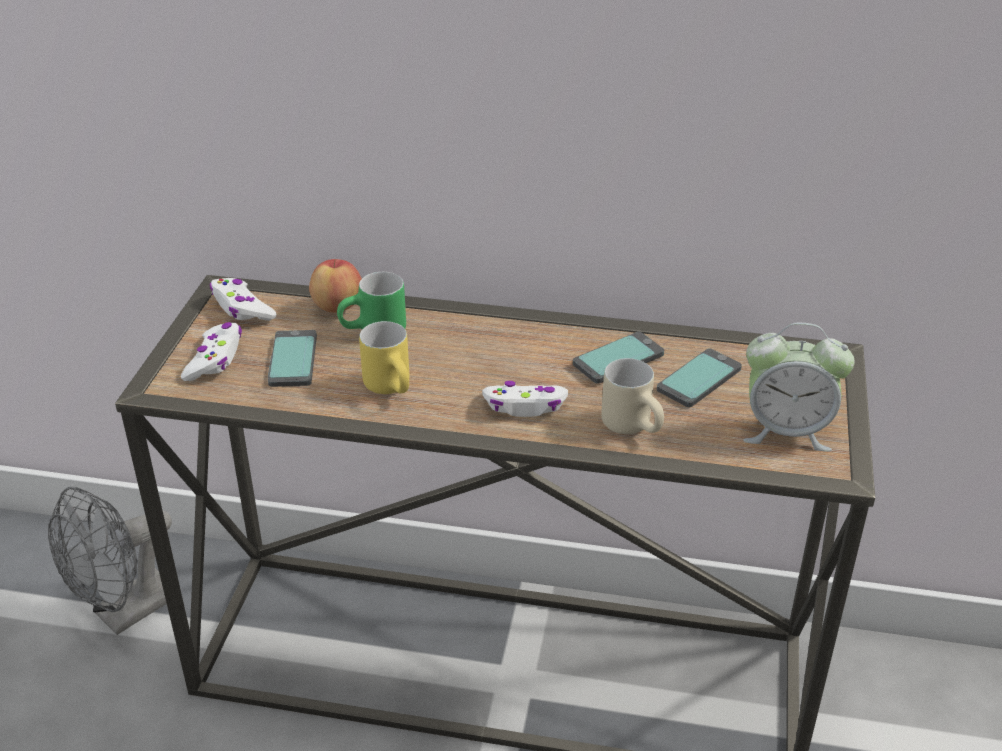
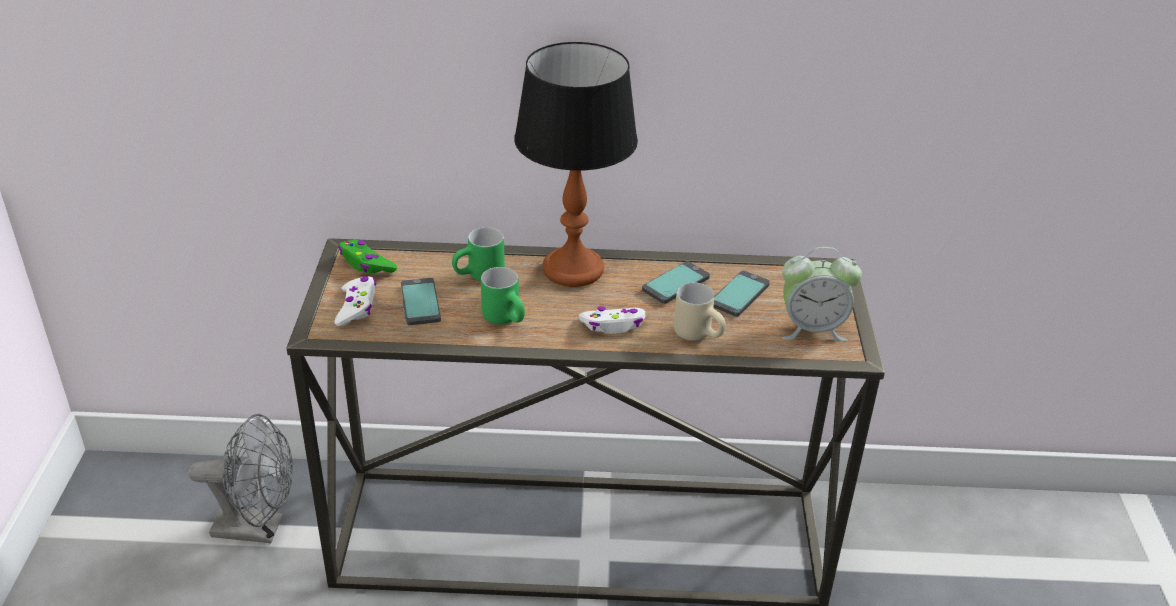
camera: 10 degrees left, 0 degrees up
grey fan [48,487,172,635] -> grey fan turned 120 degrees counterclockwise [188,414,293,543]
white game controller [210,278,277,321] -> green game controller [338,240,397,274]
apple [309,259,362,313] -> none
yellow mug [359,321,409,394] -> green mug [481,267,525,324]
none -> table lamp [514,42,638,287]

